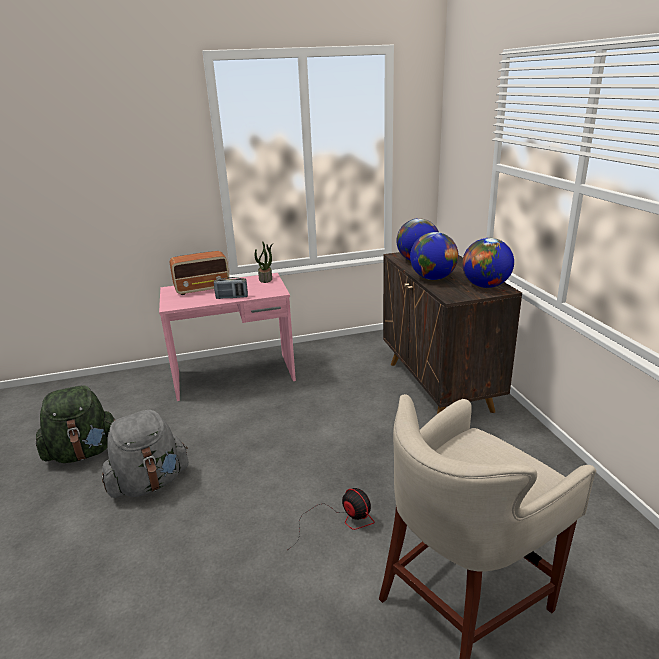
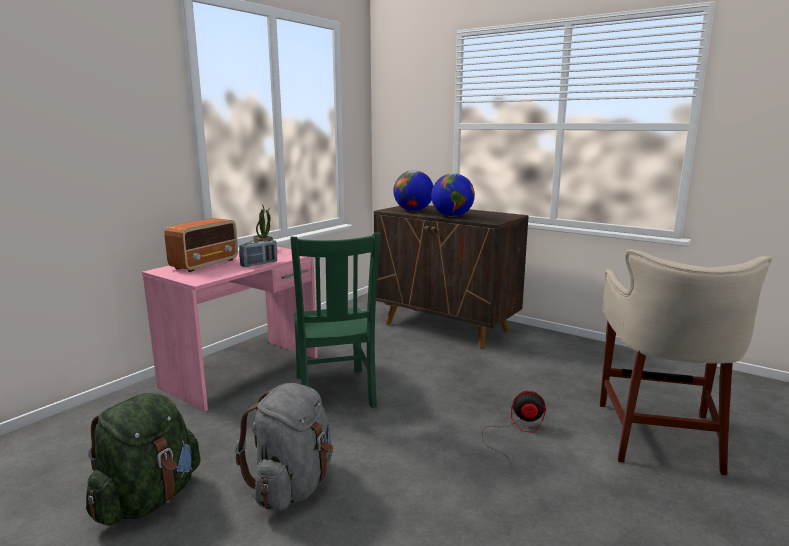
camera: 40 degrees left, 10 degrees down
globe [462,238,514,288] -> none
none -> green chair [290,232,381,408]

